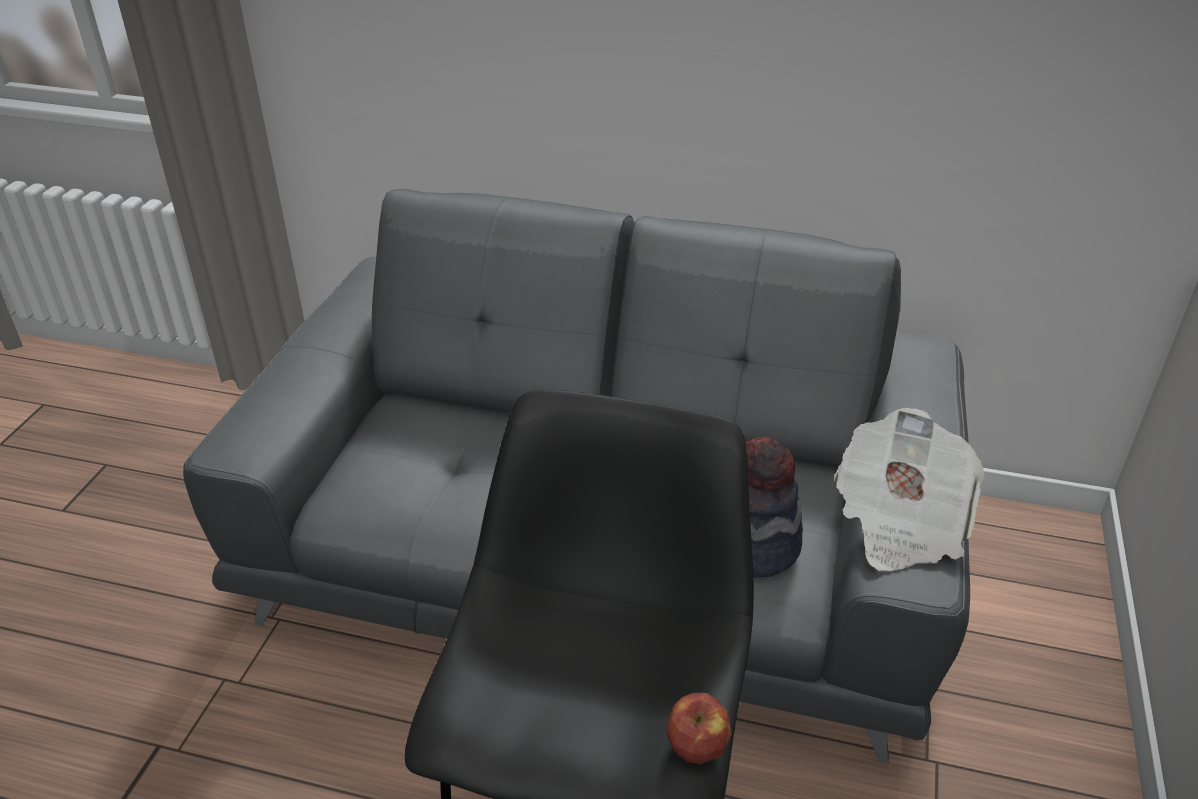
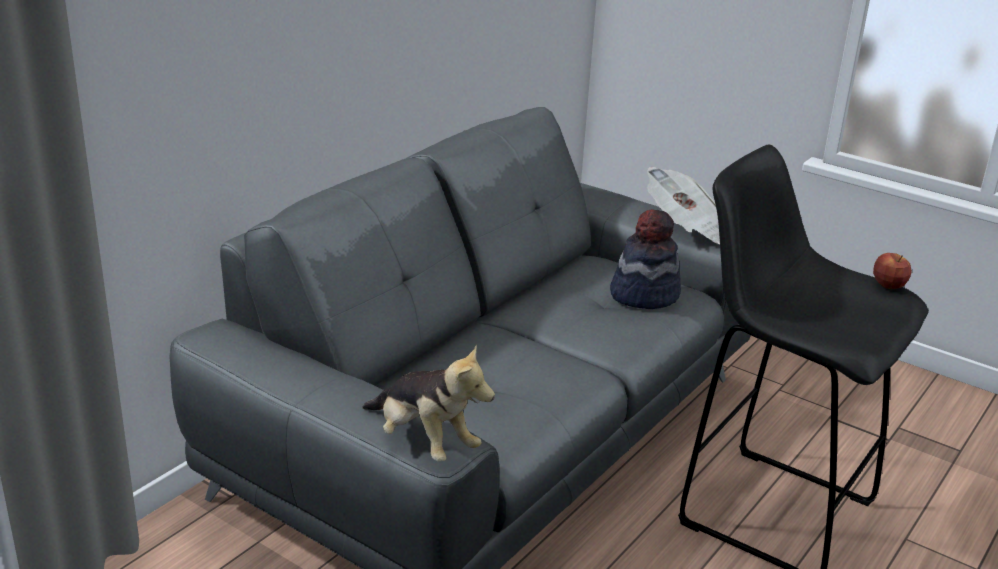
camera: 70 degrees left, 10 degrees down
none -> plush toy [362,345,495,462]

